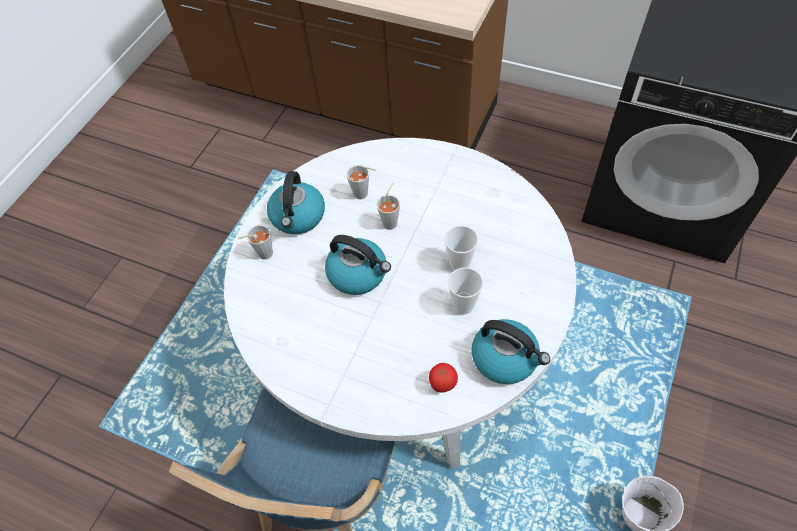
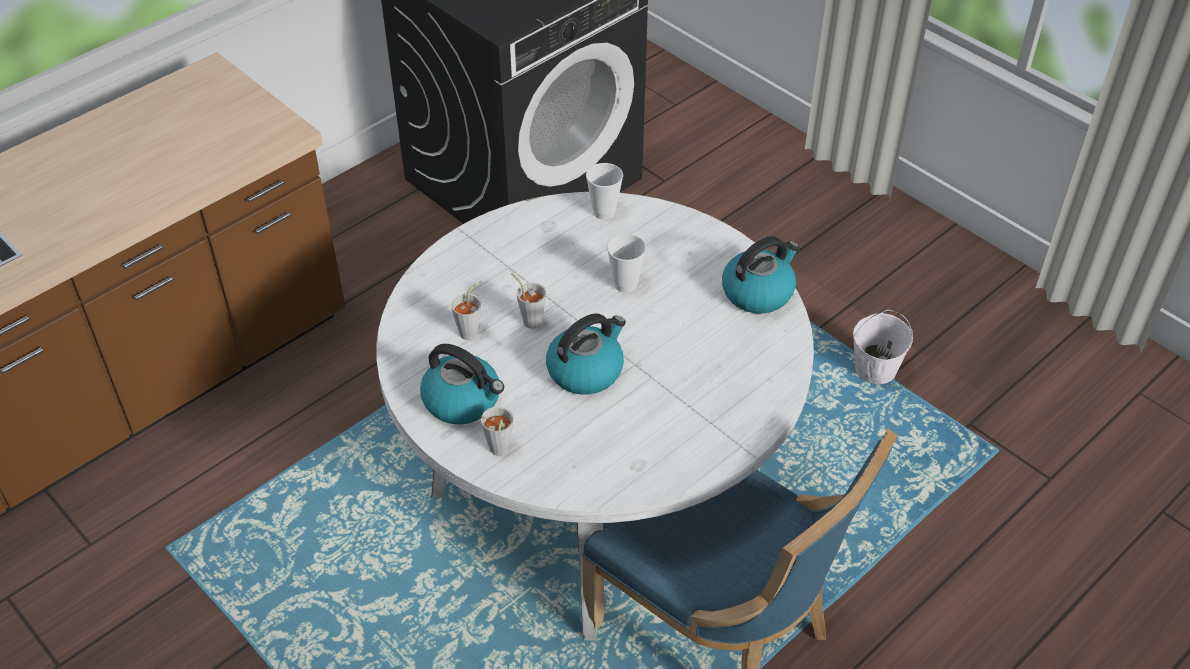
camera: 70 degrees left, 10 degrees down
tomato [429,363,458,392] -> none
cup [448,268,483,314] -> cup moved to [586,163,623,220]

